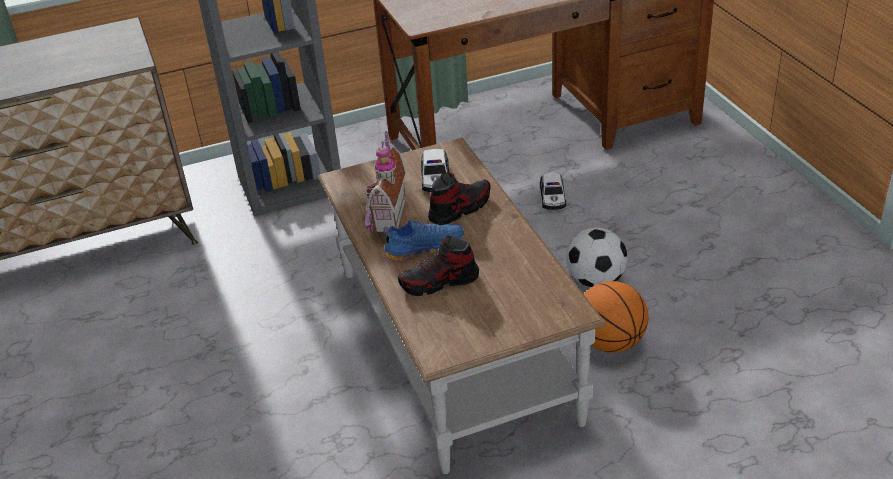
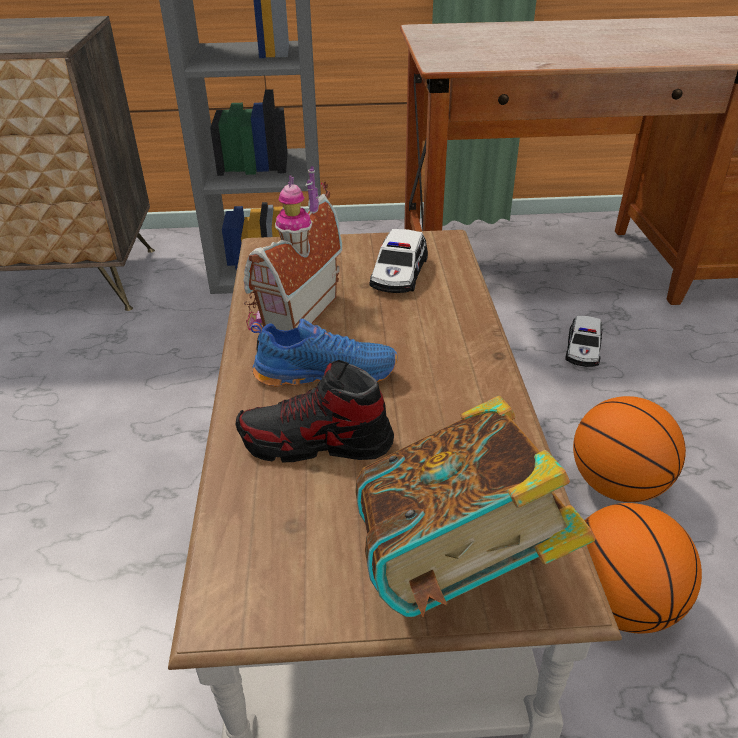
camera: 15 degrees right, 0 degrees up
shoe [428,172,491,225] -> none
football [566,228,627,287] -> basketball [573,396,686,502]
none -> book [355,395,596,617]

